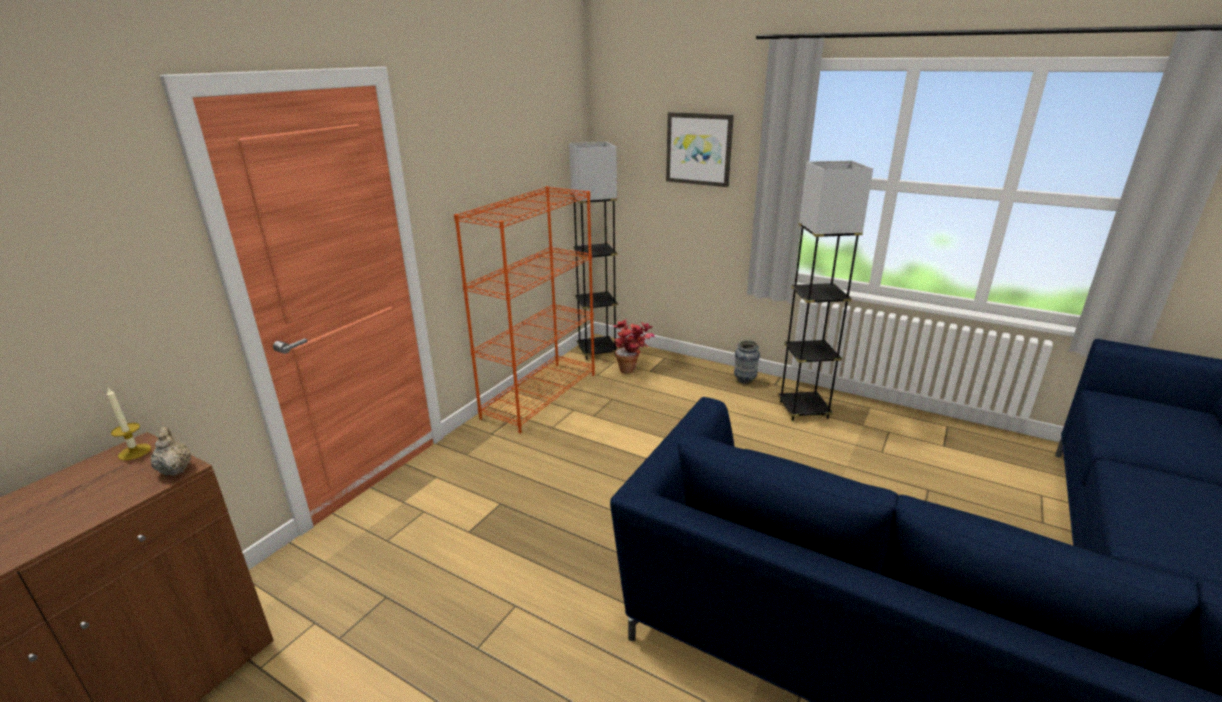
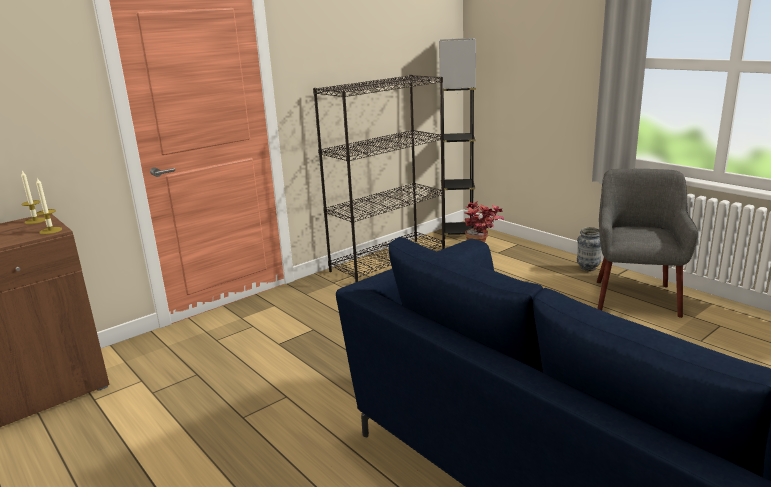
camera: 20 degrees right, 5 degrees down
beige teapot [151,427,191,476] -> candle [36,178,62,234]
orange bookcase [454,186,595,433] -> black bookcase [313,75,445,282]
picture [666,112,734,187] -> none
grey floor lamp [778,160,873,421] -> grey armchair [597,169,699,318]

